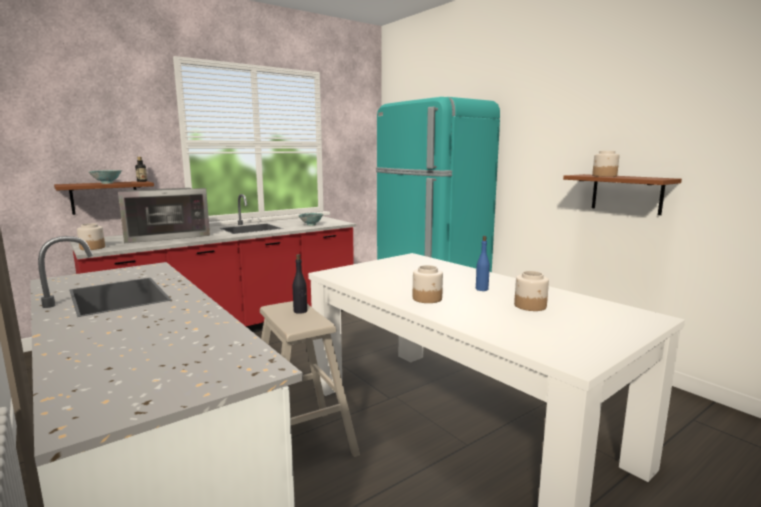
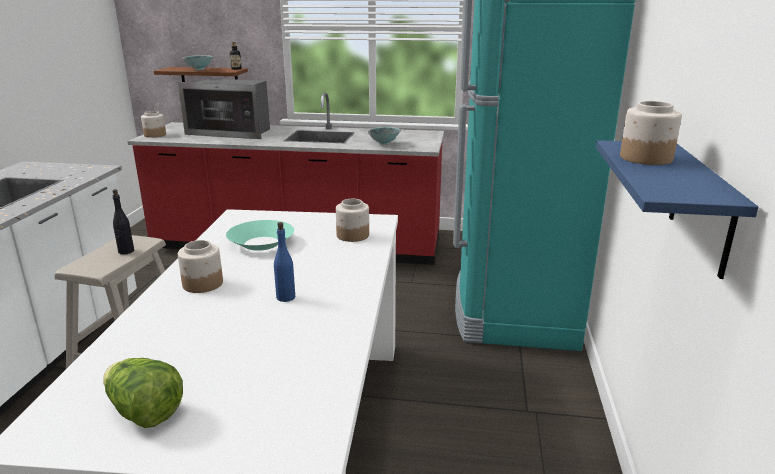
camera: 45 degrees right, 10 degrees up
jar [514,271,549,311] -> jar moved to [336,199,369,242]
brown shelf [563,174,682,215] -> blue shelf [596,140,759,279]
none -> lettuce [103,358,183,428]
none -> turquoise bowl [226,220,294,251]

